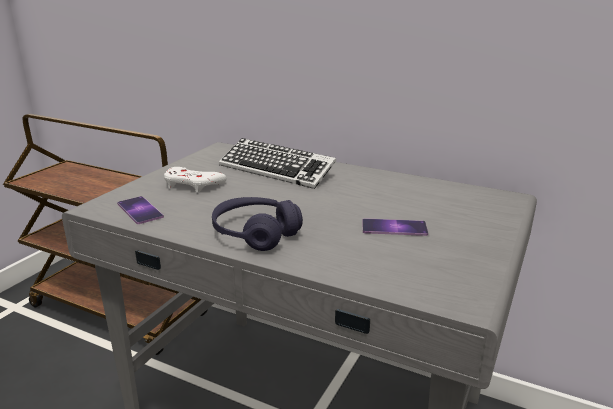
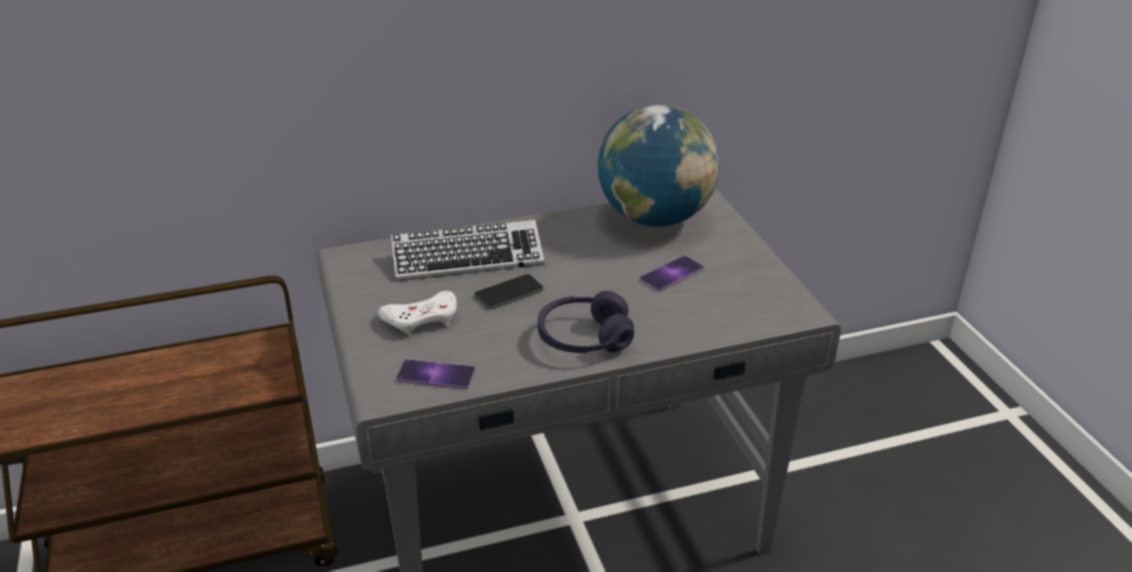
camera: 45 degrees left, 10 degrees up
none -> phone [474,274,544,309]
none -> globe [598,104,720,227]

